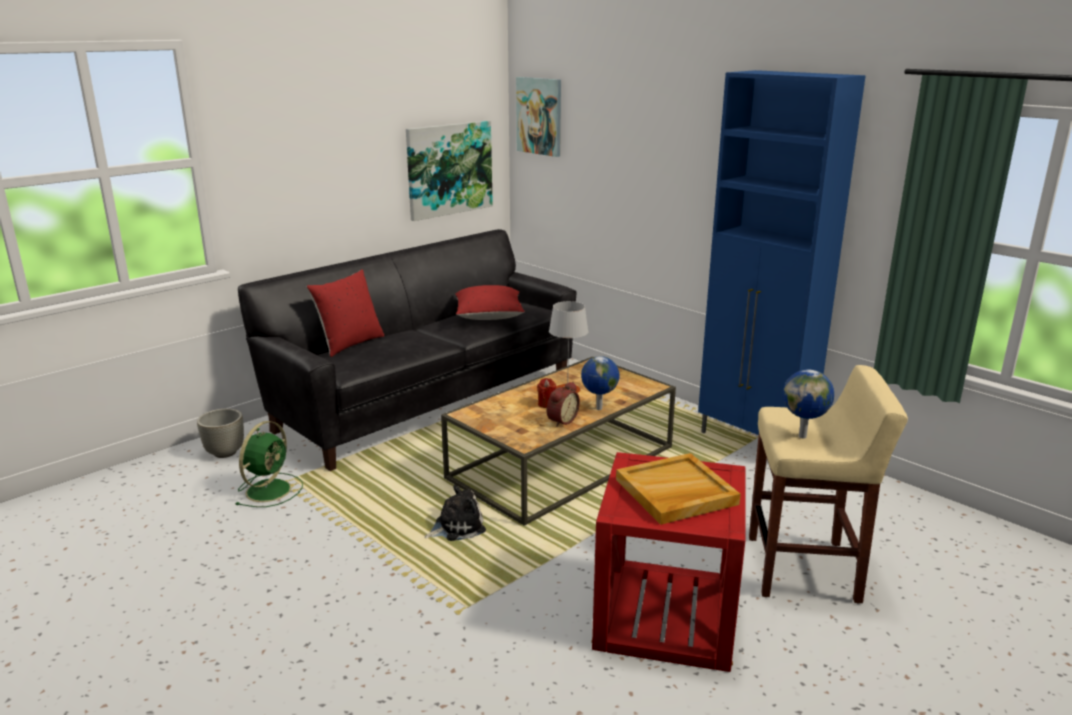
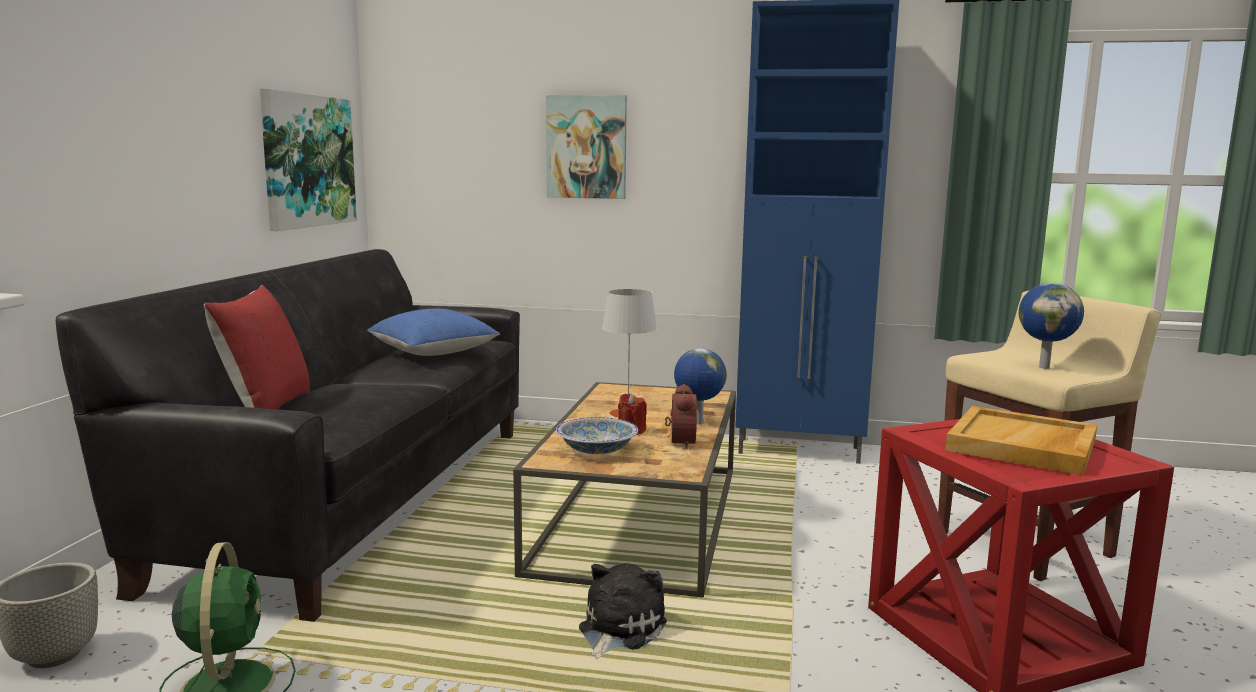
camera: 35 degrees left, 10 degrees down
red pillow [455,285,525,320] -> blue pillow [367,308,500,356]
picture [516,77,561,157] -> picture moved to [546,95,627,199]
none -> bowl [556,417,638,454]

